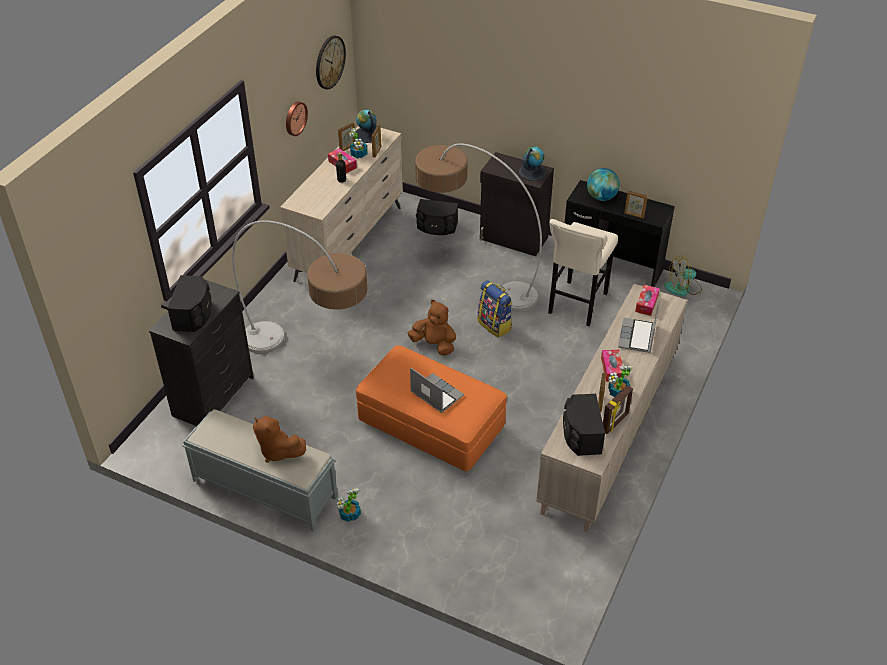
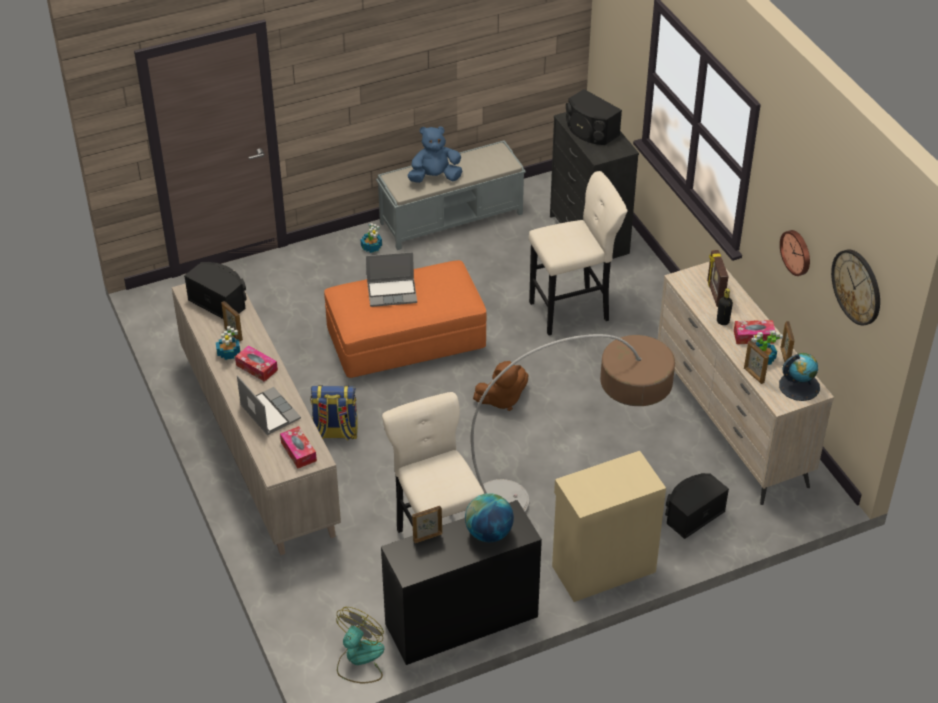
camera: 130 degrees right, 0 degrees up
floor lamp [232,220,368,354] -> beige stool [529,171,628,336]
brown plush toy [253,416,306,463] -> blue plush toy [407,126,462,183]
backpack [478,280,512,338] -> backpack moved to [310,385,358,441]
black cabinet [480,152,554,256] -> beige cabinet [552,451,666,602]
globe [519,146,547,181] -> none
picture frame [603,385,633,434] -> picture frame moved to [707,250,728,307]

